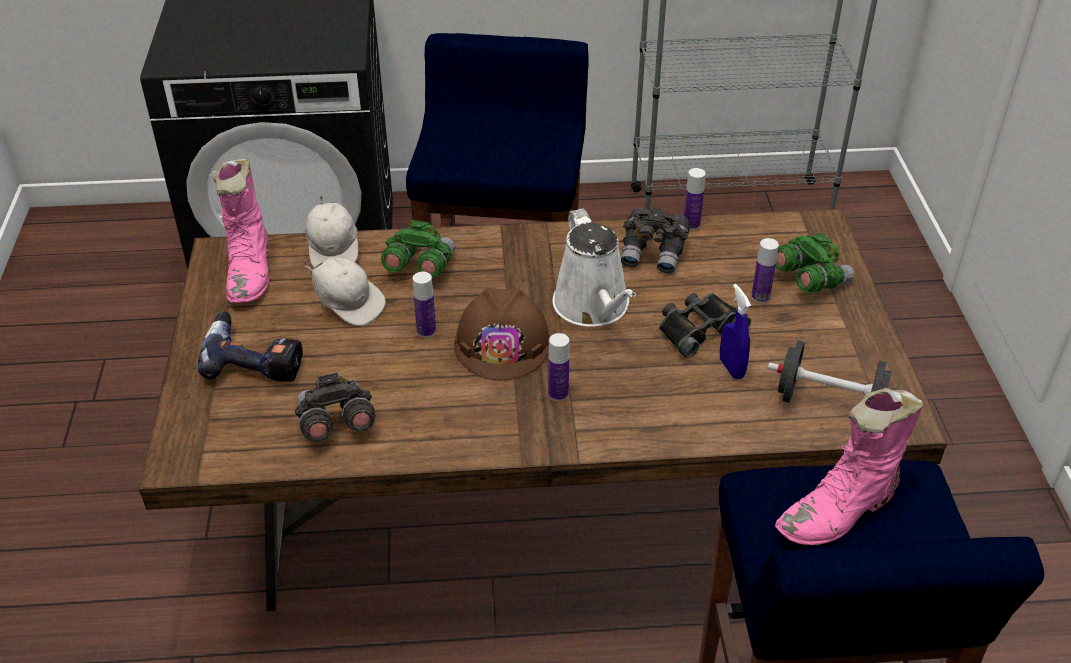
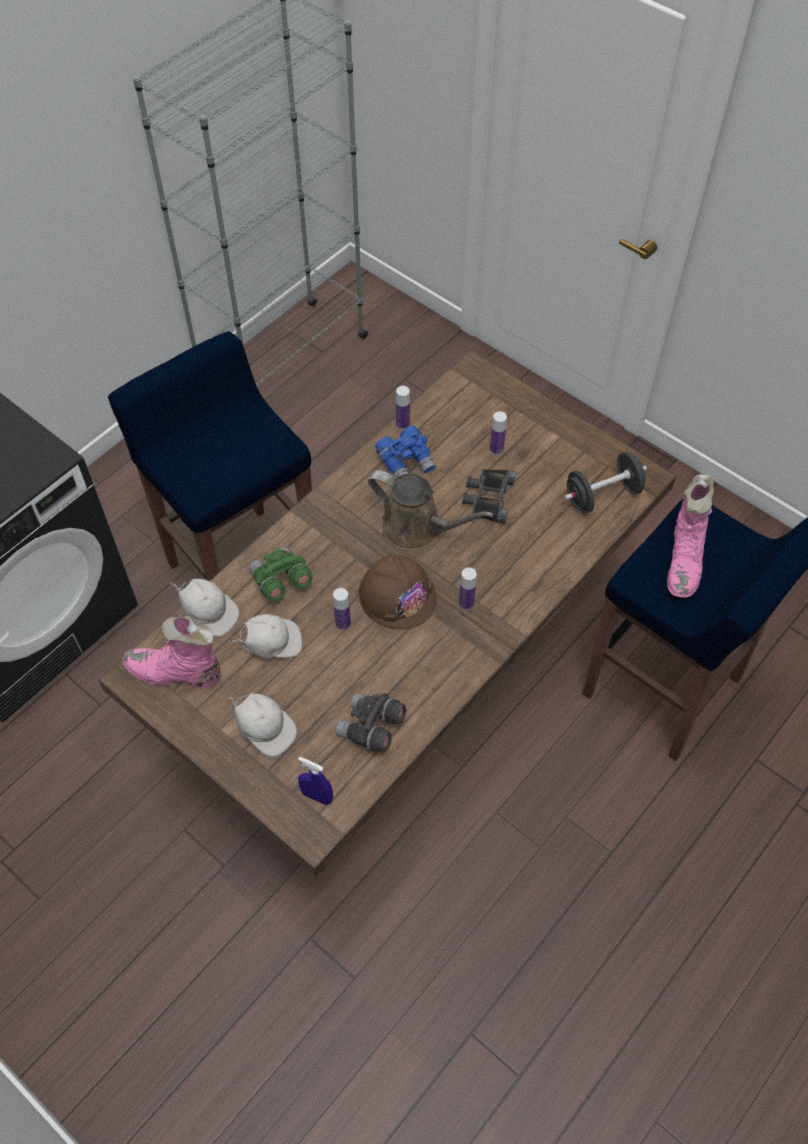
camera: 45 degrees left, 15 degrees up
power drill [198,311,303,382] -> white cap [226,693,297,757]
pink boot [213,159,269,303] -> pink boot turned 150 degrees clockwise [123,615,221,688]
white watering can [553,208,636,327] -> brown watering can [368,470,493,551]
grey binoculars [621,208,690,273] -> blue binoculars [375,426,436,477]
blue spray bottle [720,284,751,380] -> blue spray bottle moved to [298,757,333,805]
green binoculars [775,232,854,293] -> none

